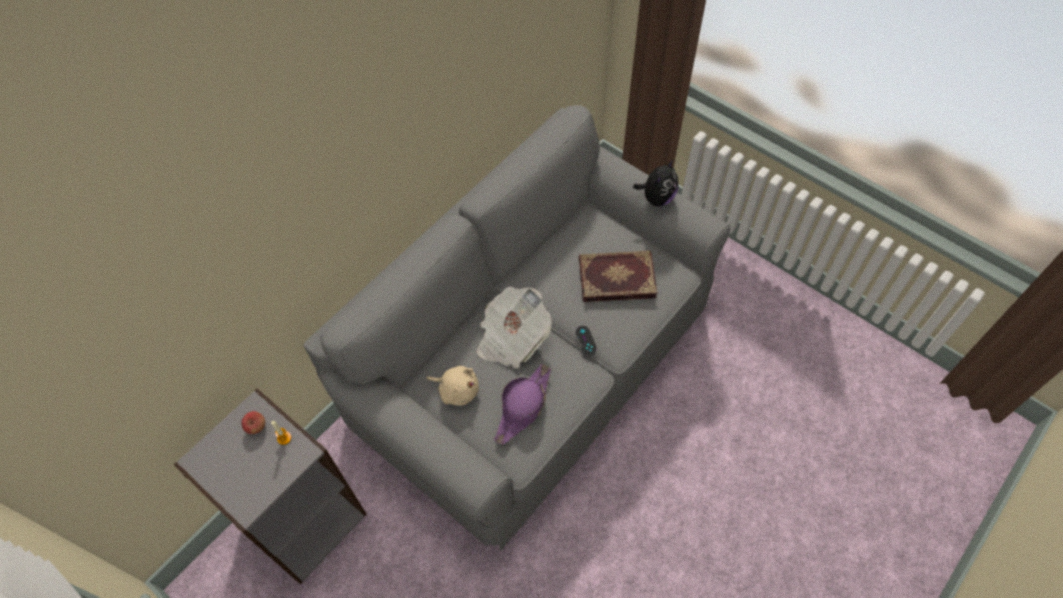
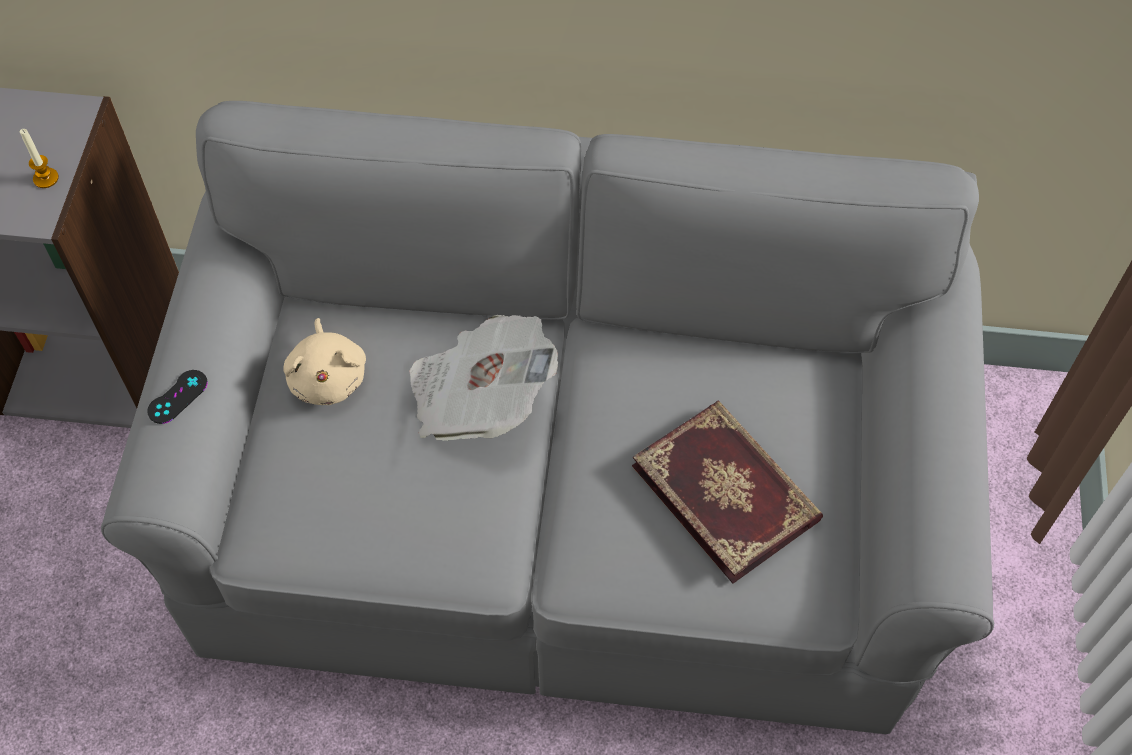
camera: 55 degrees right, 0 degrees up
apple [241,411,265,434] -> none
purple hat [494,364,551,445] -> none
black game controller [576,326,597,354] -> black game controller moved to [147,370,208,424]
plush toy [633,159,678,206] -> none

